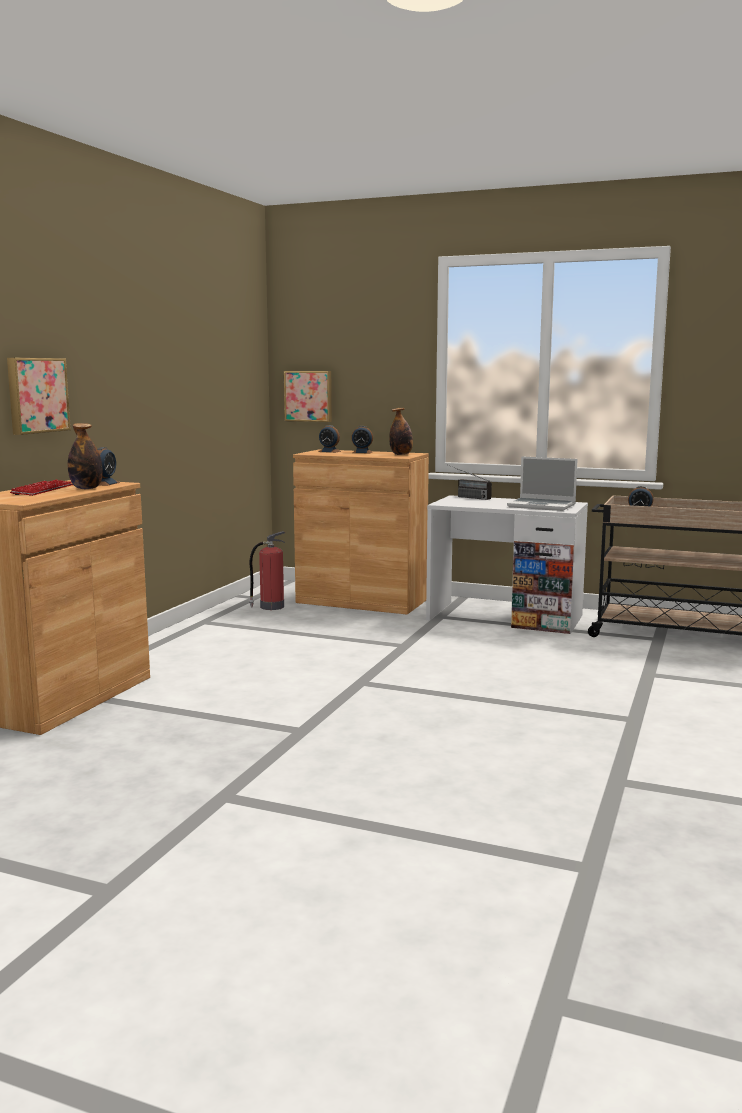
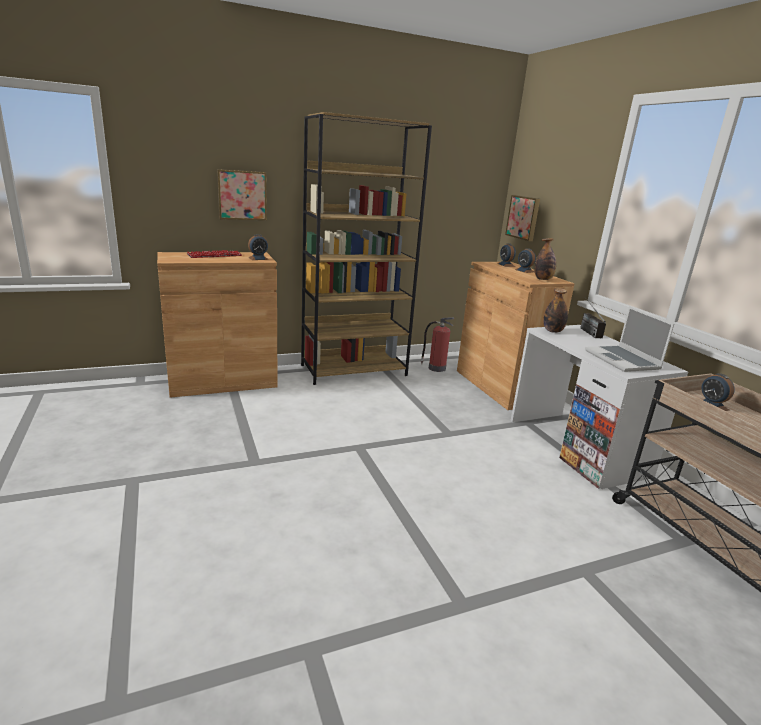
camera: 45 degrees right, 10 degrees up
bottle [68,423,103,489] -> bottle moved to [544,288,568,333]
none -> brown bookcase [301,112,432,385]

